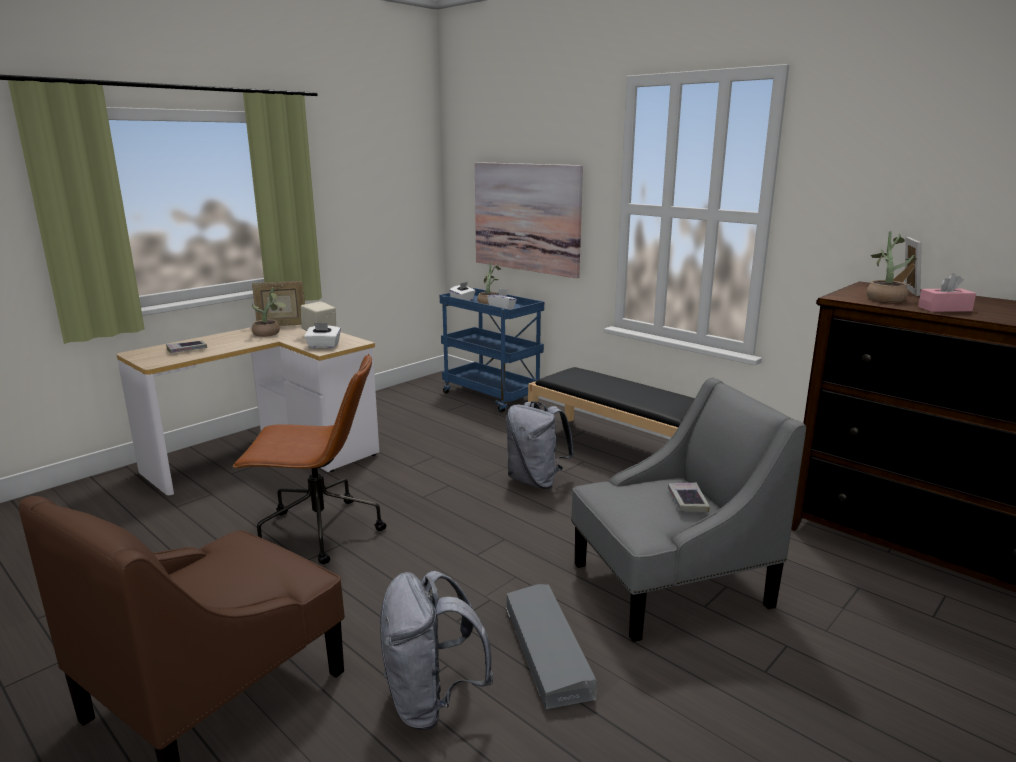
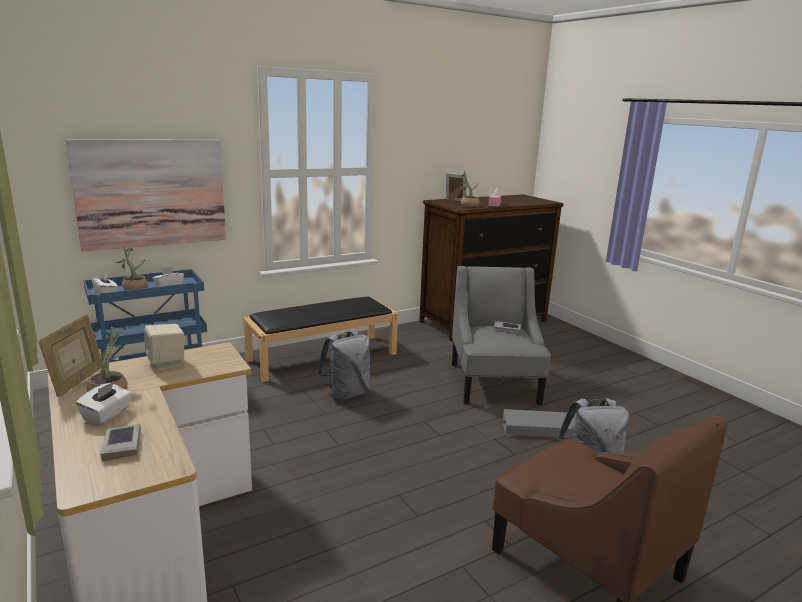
camera: 75 degrees left, 0 degrees up
brown office chair [232,354,386,564] -> none
white tissue box [304,323,341,348] -> white tissue box moved to [76,381,131,424]

